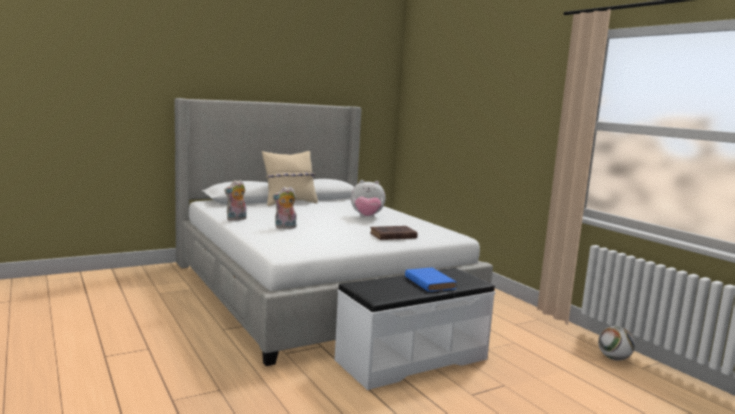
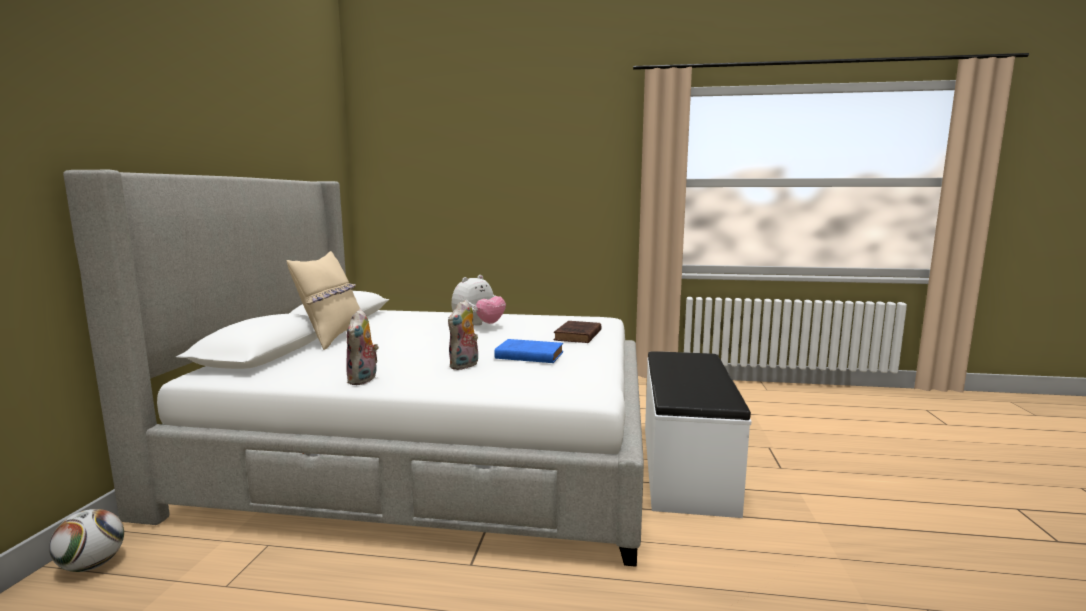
camera: 50 degrees left, 0 degrees up
blue book [405,268,456,292] -> blue book moved to [494,339,563,363]
football [598,326,635,361] -> football moved to [49,509,124,572]

